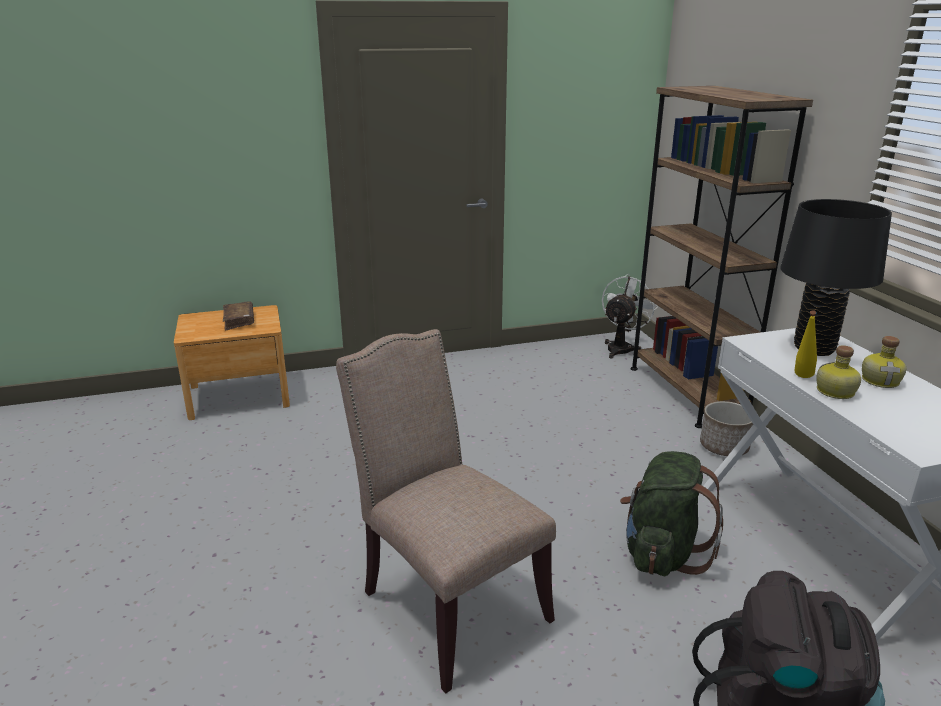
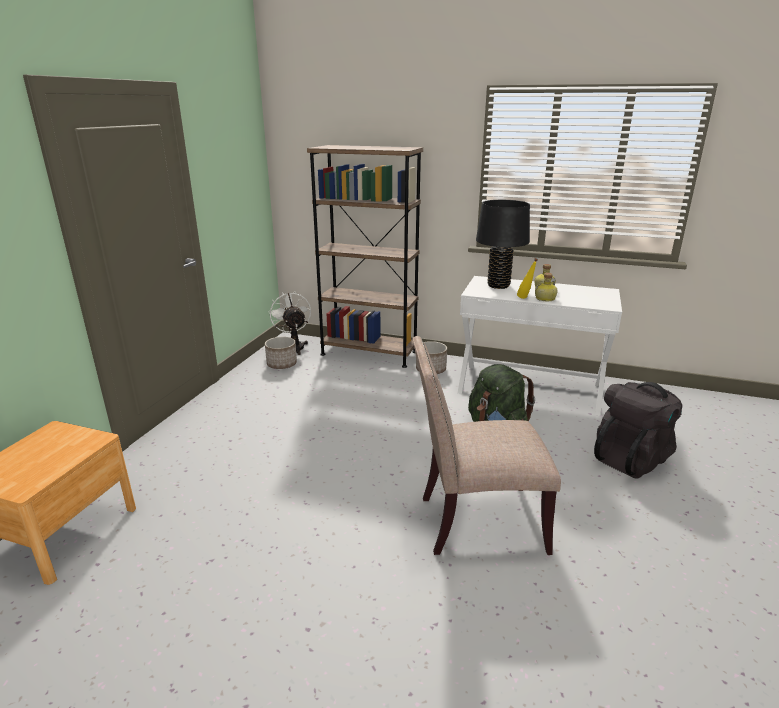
camera: 55 degrees left, 0 degrees up
brown book [223,301,254,331] -> none
none -> planter [265,337,297,369]

